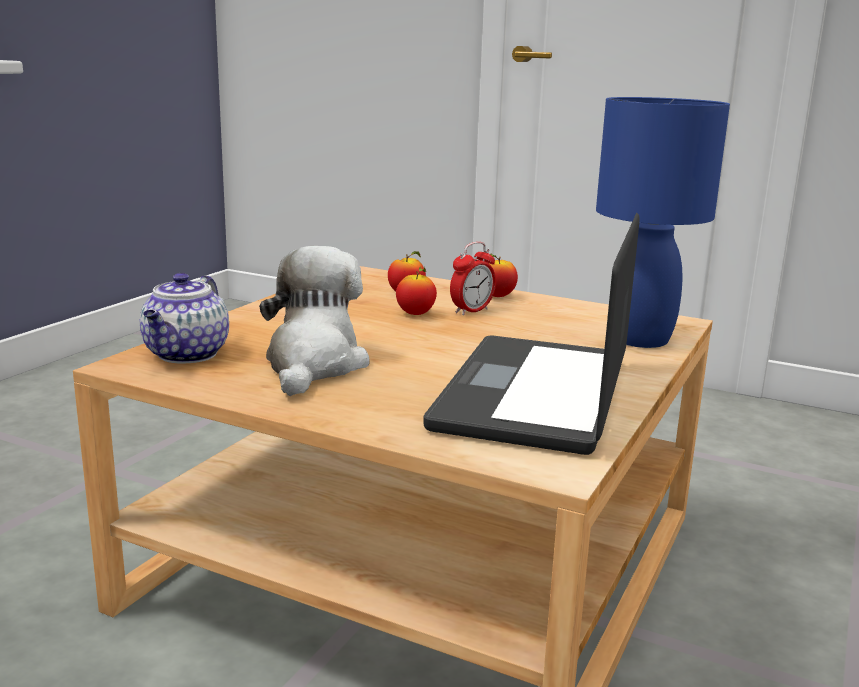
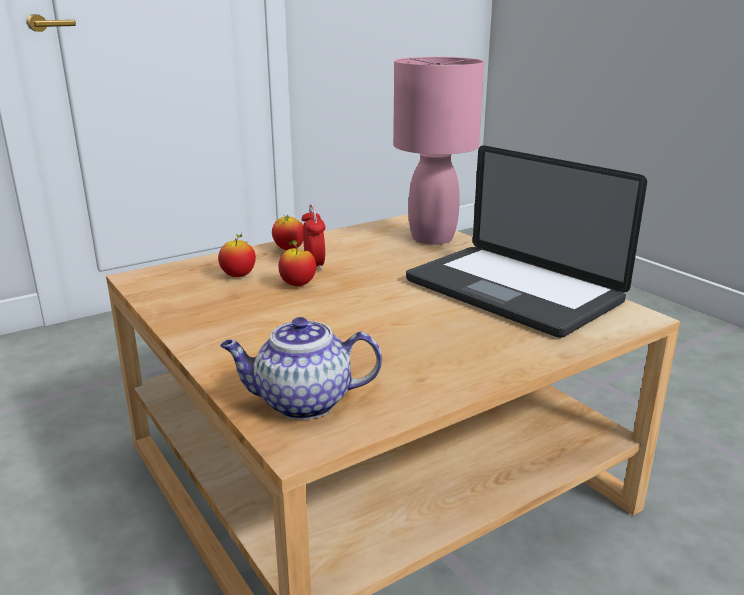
camera: 60 degrees left, 5 degrees up
teapot [139,273,229,363] -> teapot turned 135 degrees clockwise [220,317,382,420]
plush toy [259,246,369,396] -> none
blue table lamp [596,97,730,348] -> pink table lamp [393,57,484,245]

